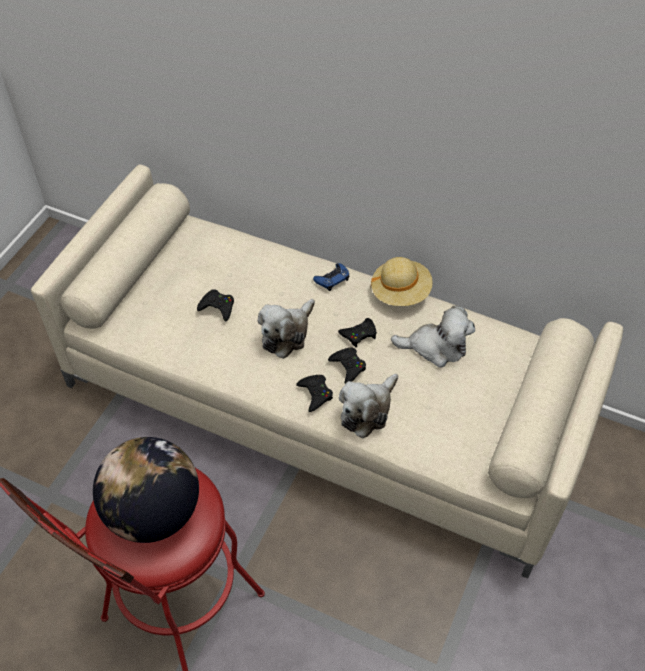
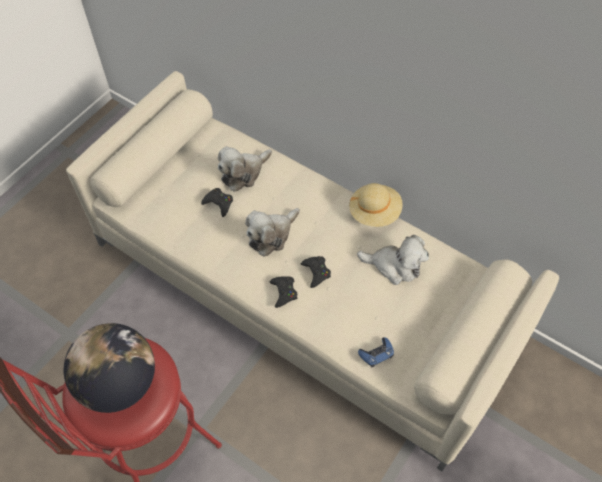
camera: 10 degrees right, 5 degrees up
blue game controller [313,263,350,291] -> blue game controller moved to [358,337,394,367]
black game controller [338,318,377,347] -> none
plush toy [339,374,398,438] -> plush toy moved to [218,146,272,192]

